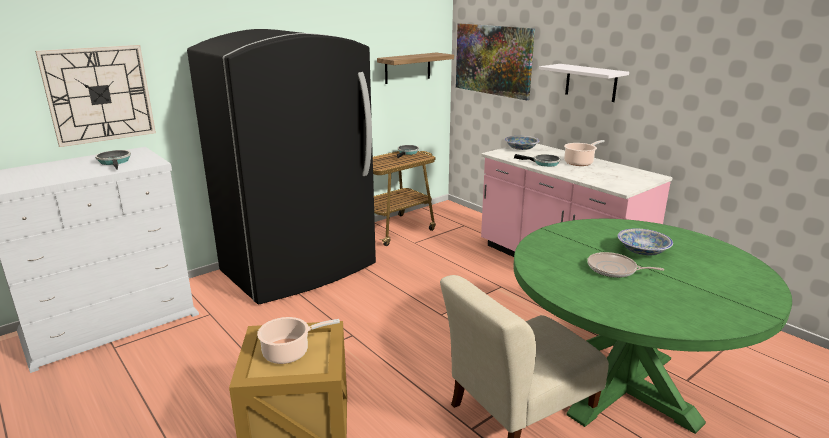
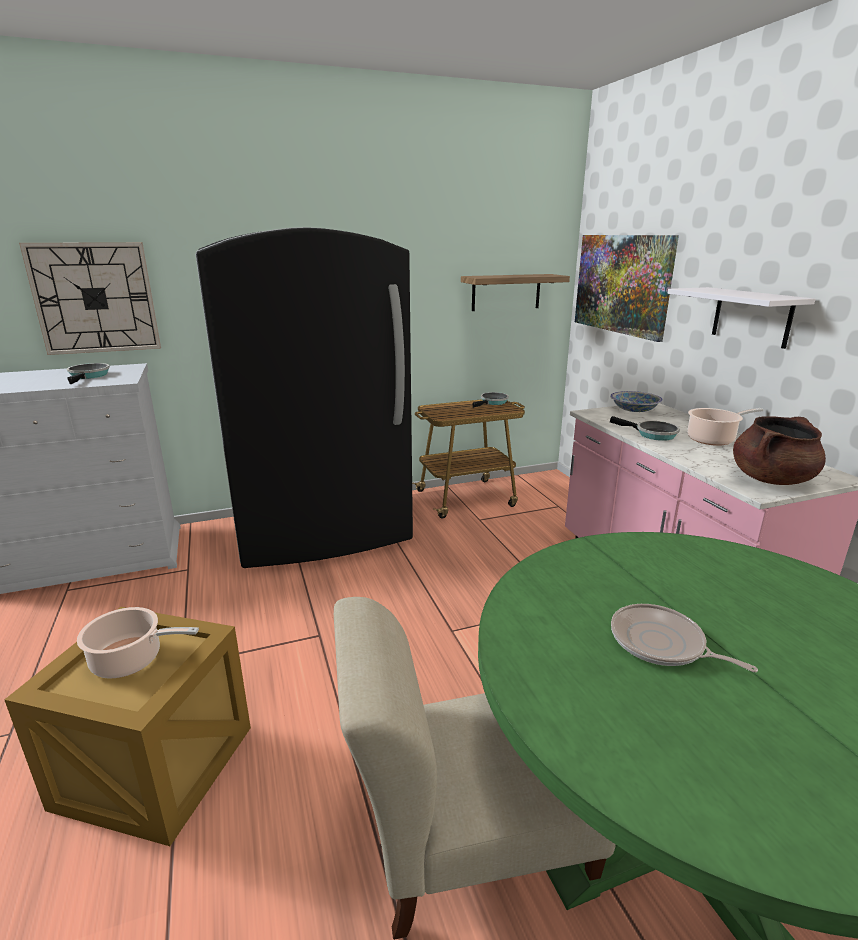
camera: 20 degrees right, 0 degrees up
bowl [618,229,673,255] -> none
none -> brown cooking pot [733,416,826,485]

